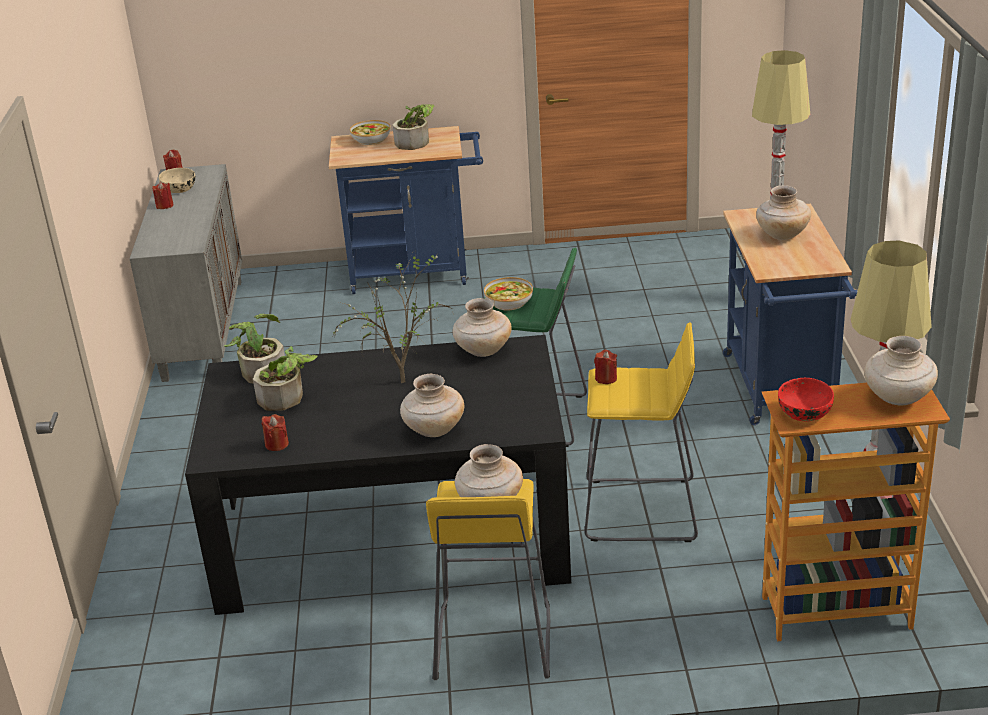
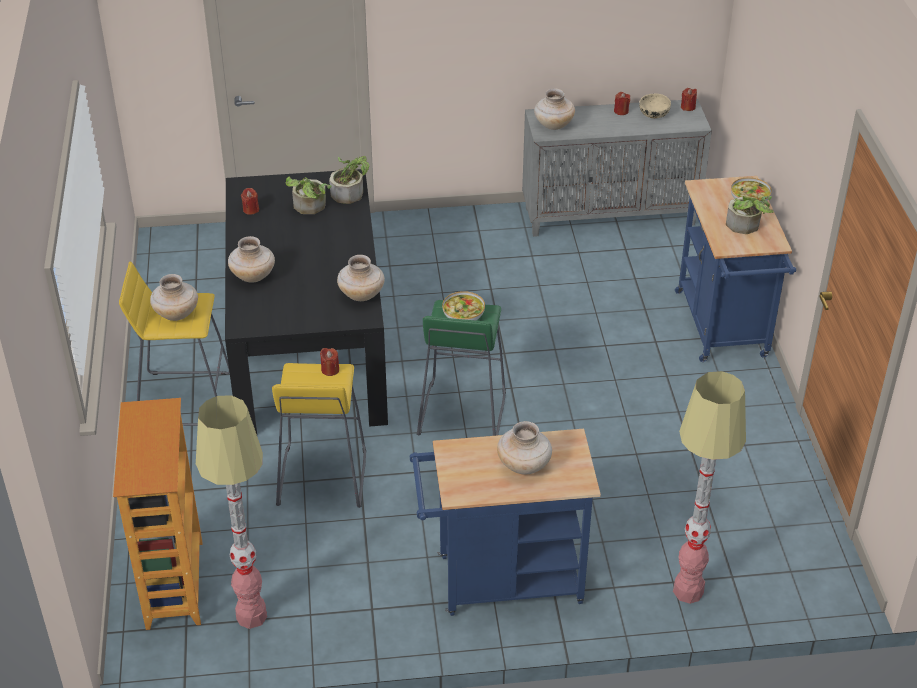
camera: 85 degrees right, 10 degrees up
potted plant [333,252,456,383] -> none
red bowl [778,378,834,422] -> none
beige vase [864,336,938,405] -> beige vase moved to [534,88,575,130]

